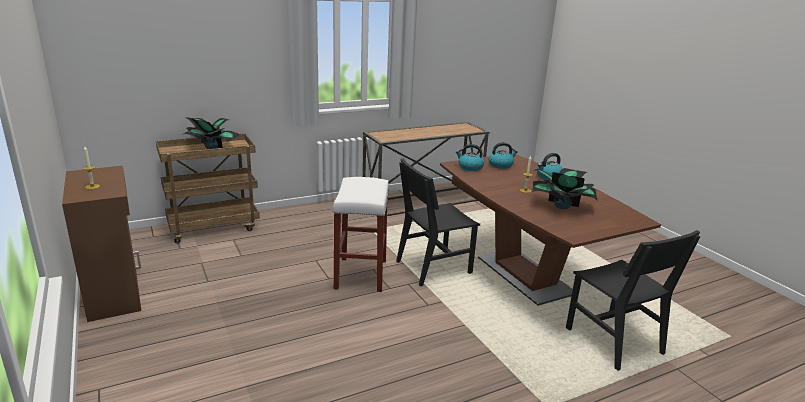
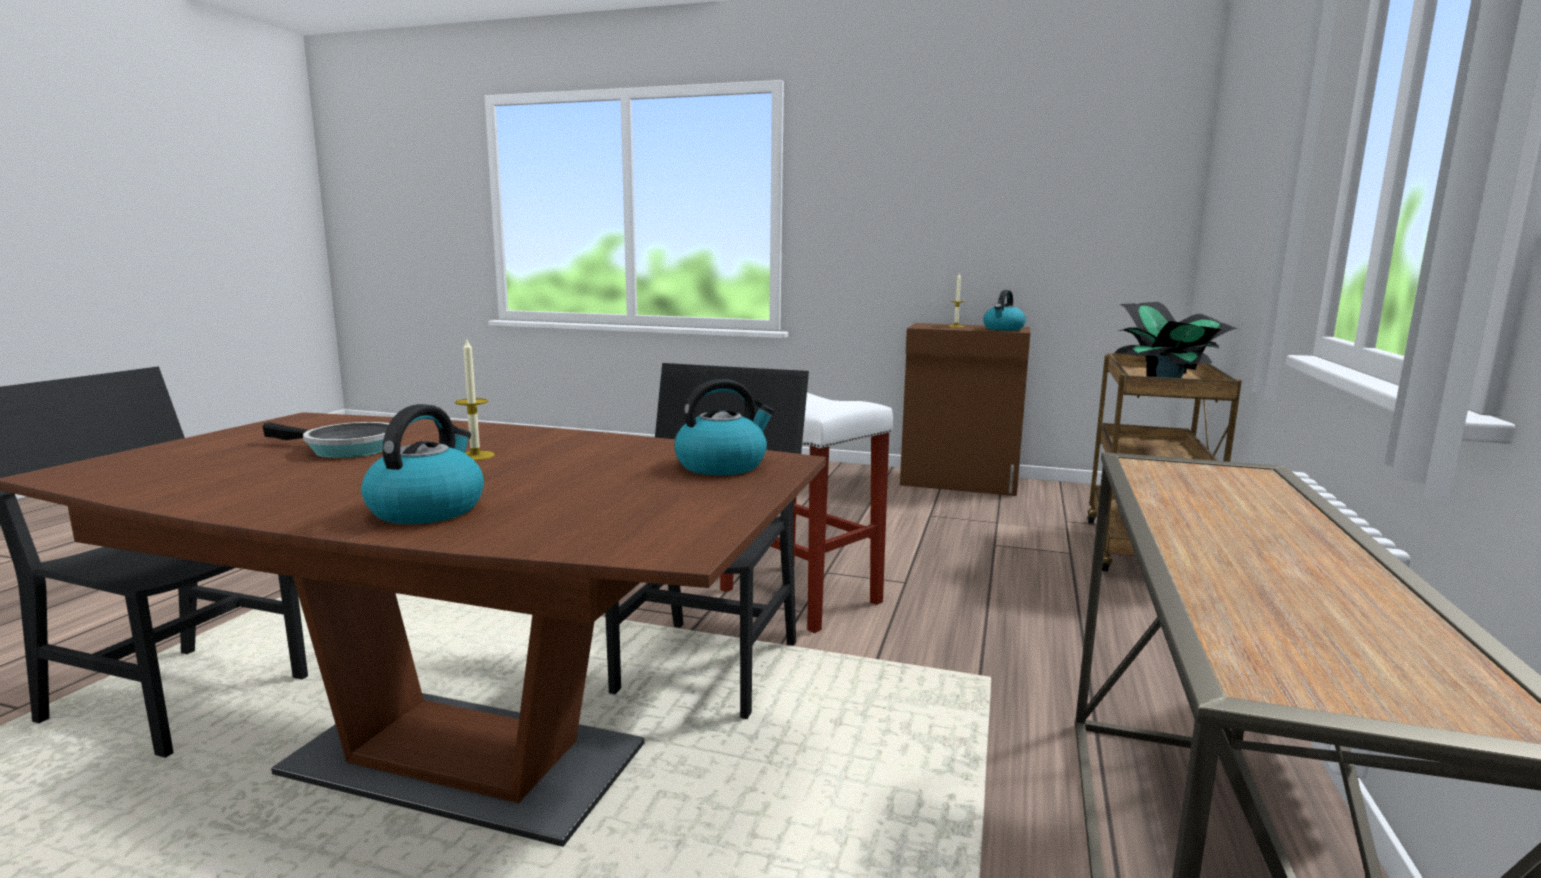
camera: 135 degrees right, 10 degrees down
kettle [489,142,518,169] -> kettle moved to [983,290,1026,331]
potted plant [532,168,598,209] -> frying pan [263,422,389,458]

